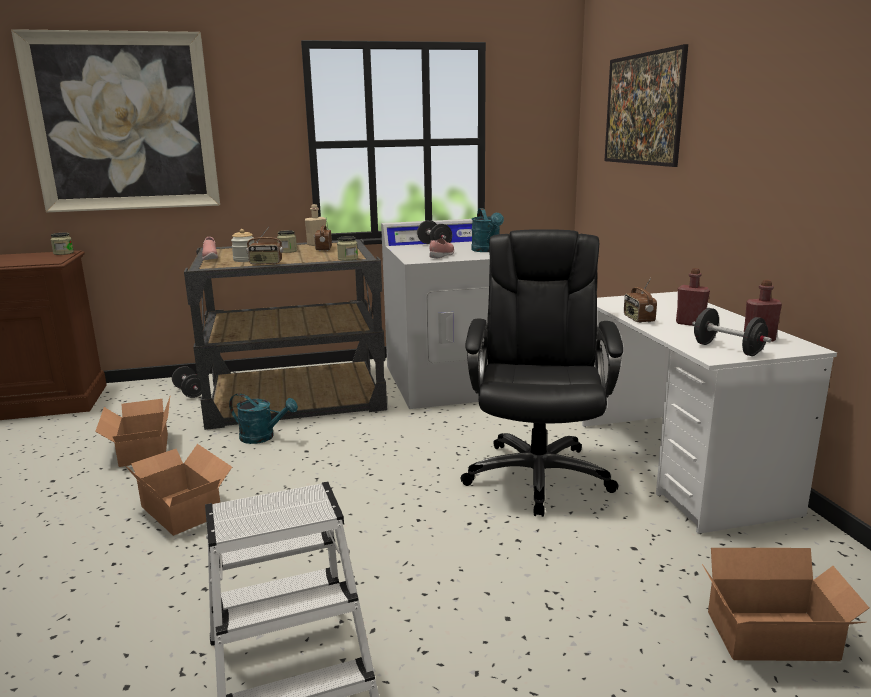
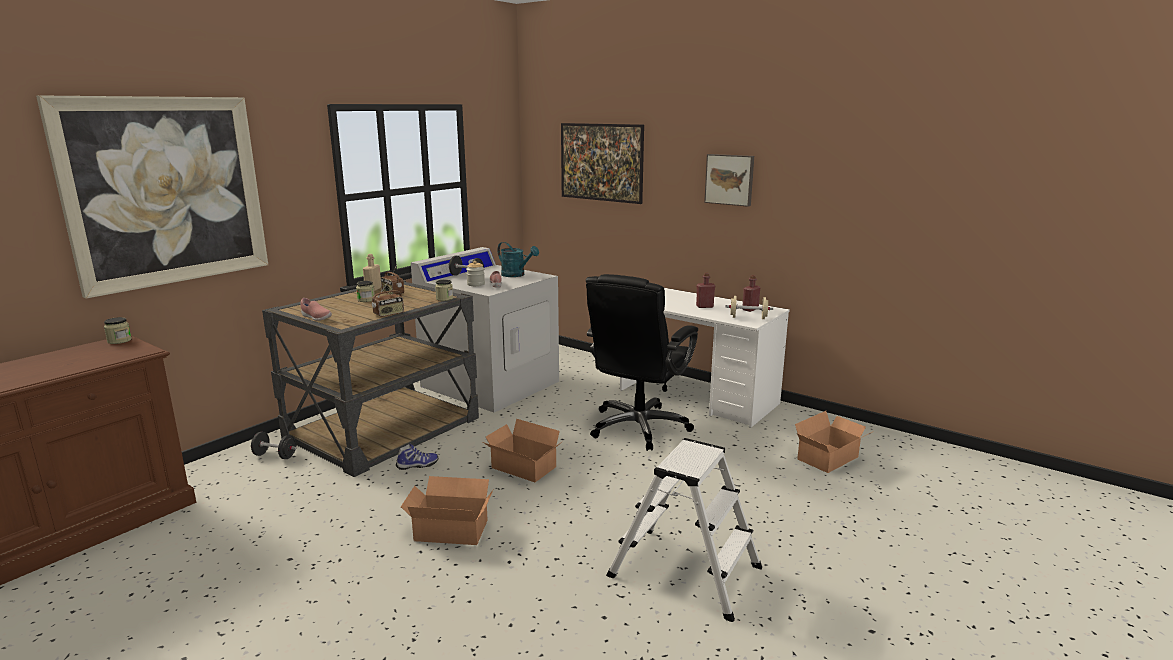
camera: 40 degrees left, 0 degrees up
cardboard box [95,397,170,467] -> cardboard box moved to [483,419,563,482]
turquoise watering can [229,393,298,444] -> shoe [396,444,438,470]
jar [231,229,254,262] -> jar moved to [466,261,485,286]
black office chair [460,229,623,517] -> black office chair turned 120 degrees counterclockwise [586,274,698,451]
radio [624,278,657,323] -> none
black dumbbell [692,308,772,356] -> beige dumbbell [725,296,773,319]
none -> picture [704,154,754,207]

